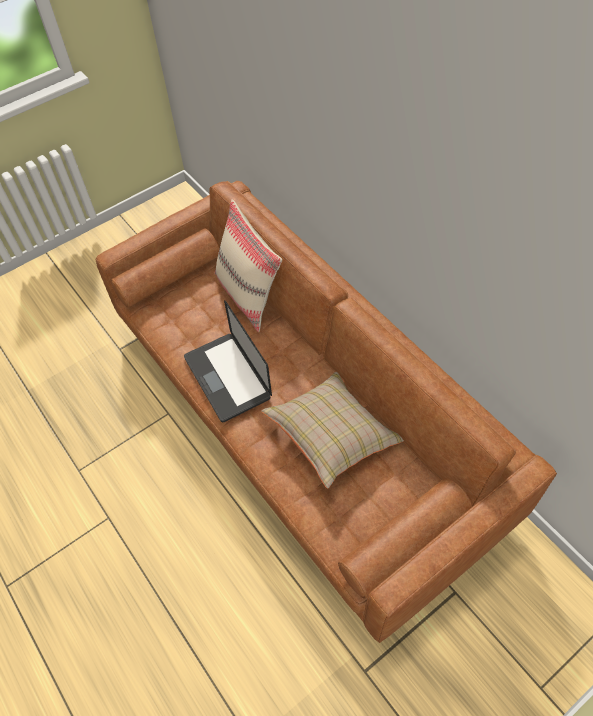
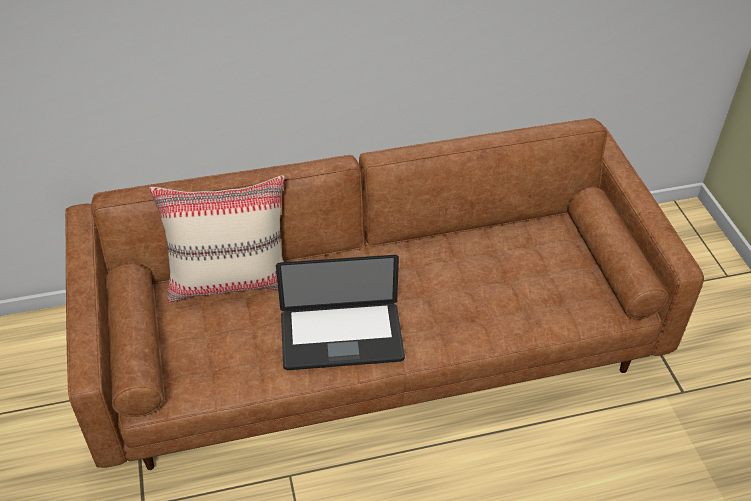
camera: 70 degrees left, 10 degrees down
beige pillow [261,372,404,489] -> none

